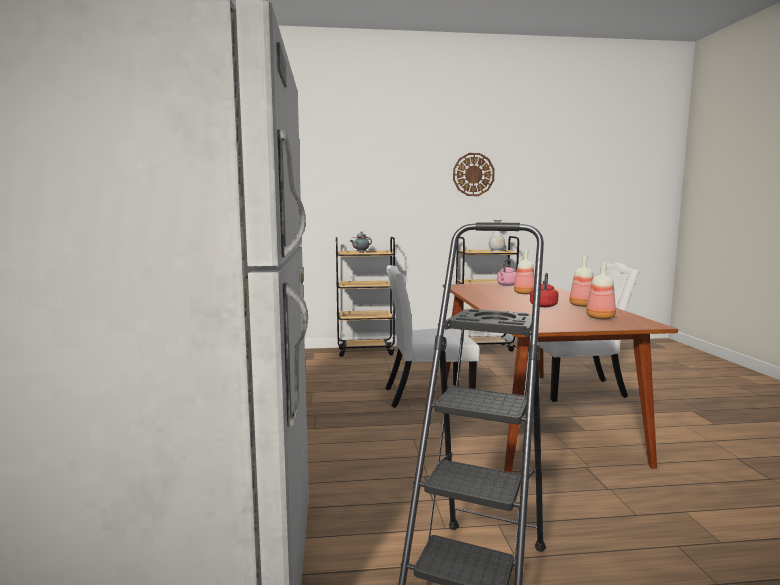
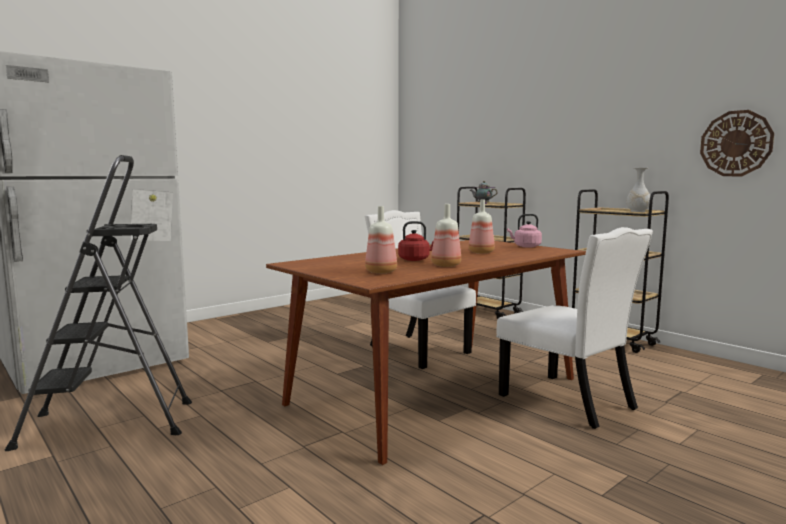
camera: 55 degrees right, 0 degrees up
wall clock [453,153,495,196] -> wall clock moved to [700,110,774,176]

